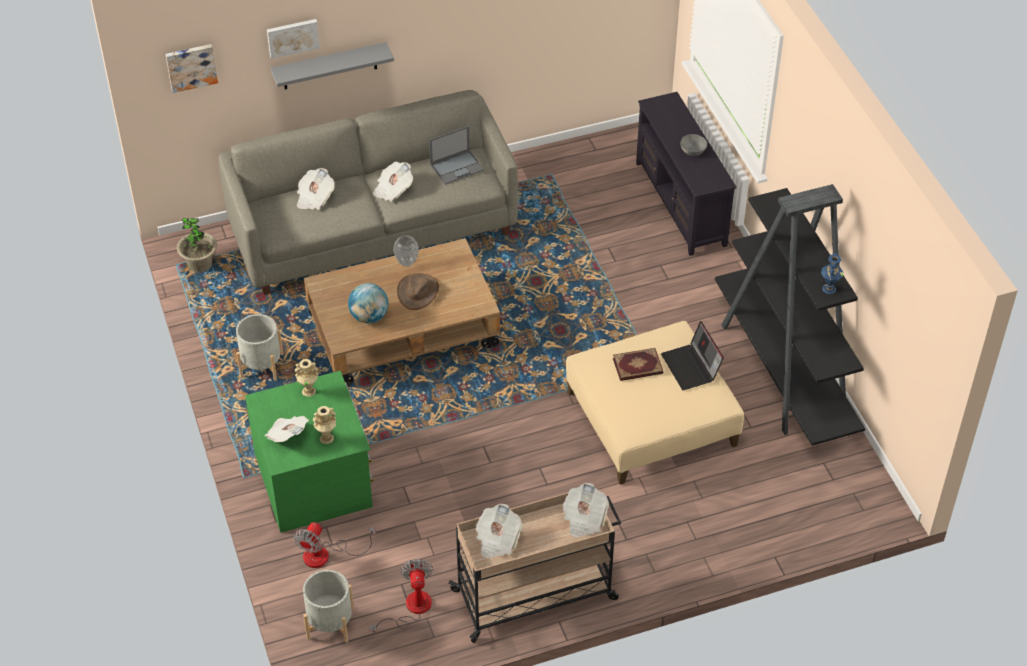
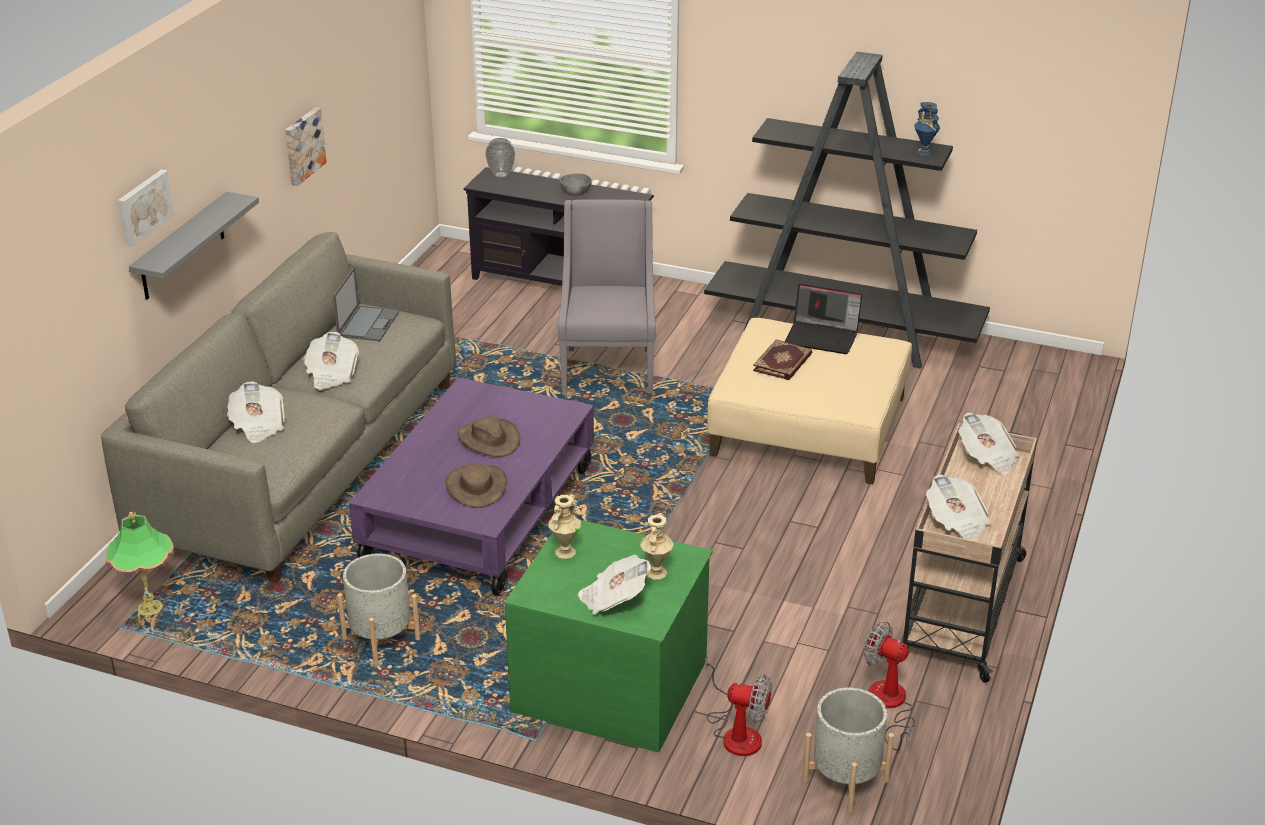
camera: 50 degrees left, 15 degrees down
picture [165,44,218,93] -> picture moved to [285,107,327,186]
potted plant [177,218,217,273] -> table lamp [105,512,174,616]
fan [293,522,376,568] -> fan turned 45 degrees counterclockwise [705,655,772,756]
brown coffee table [304,238,500,386] -> purple coffee table [349,377,594,596]
globe [348,283,388,323] -> brown hat [446,463,507,508]
vase [393,235,419,267] -> vase moved to [485,138,515,178]
none -> grey armchair [558,199,656,393]

